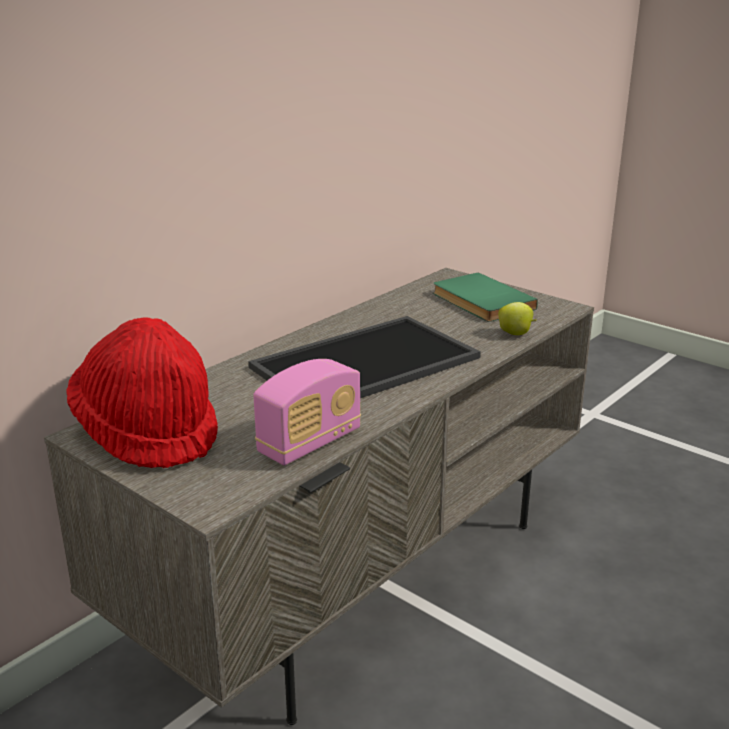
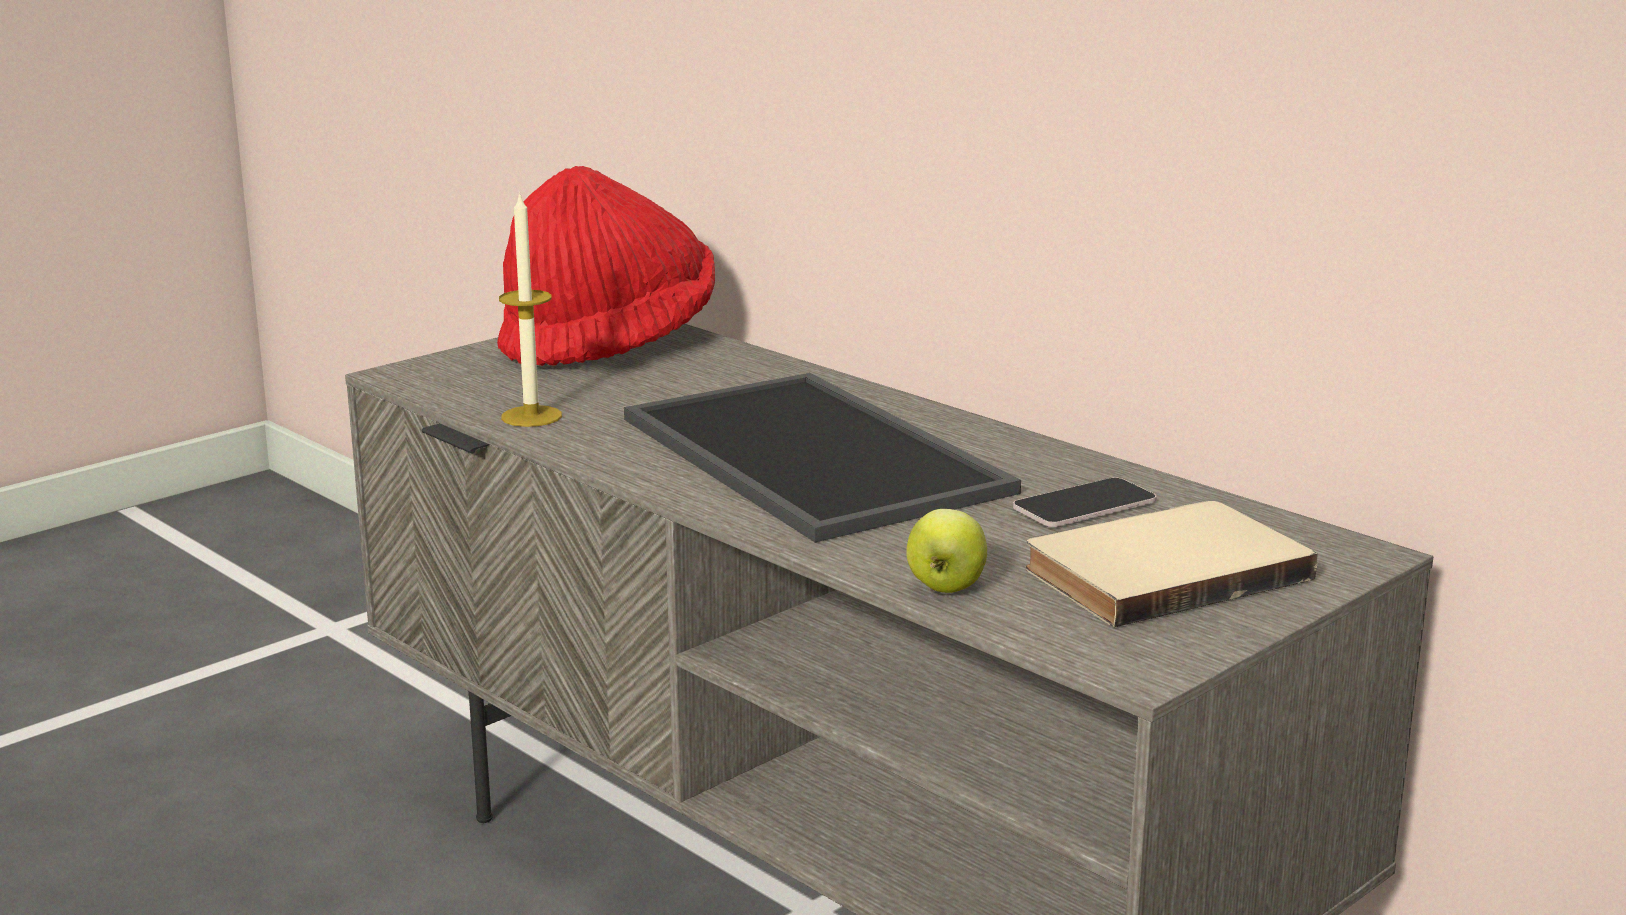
camera: 95 degrees right, 5 degrees down
radio [253,359,361,465] -> candle [499,192,562,427]
green book [433,273,538,322] -> beige book [1025,501,1317,627]
none -> phone [1013,477,1156,527]

